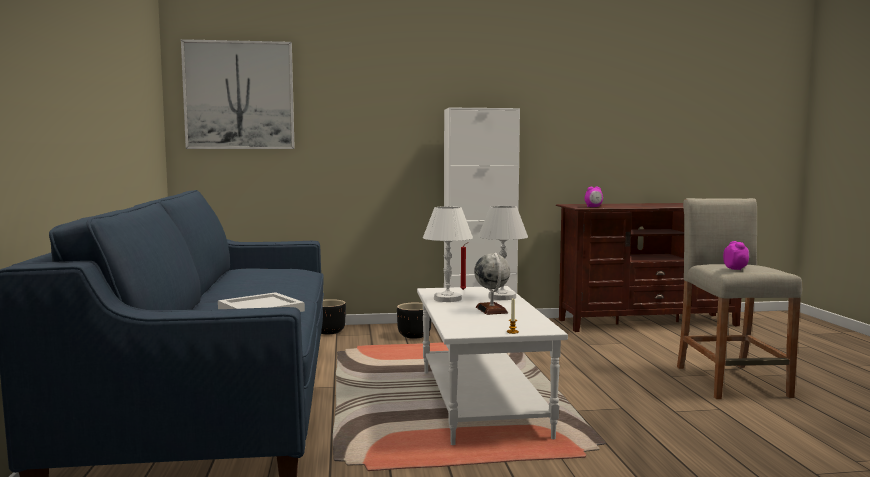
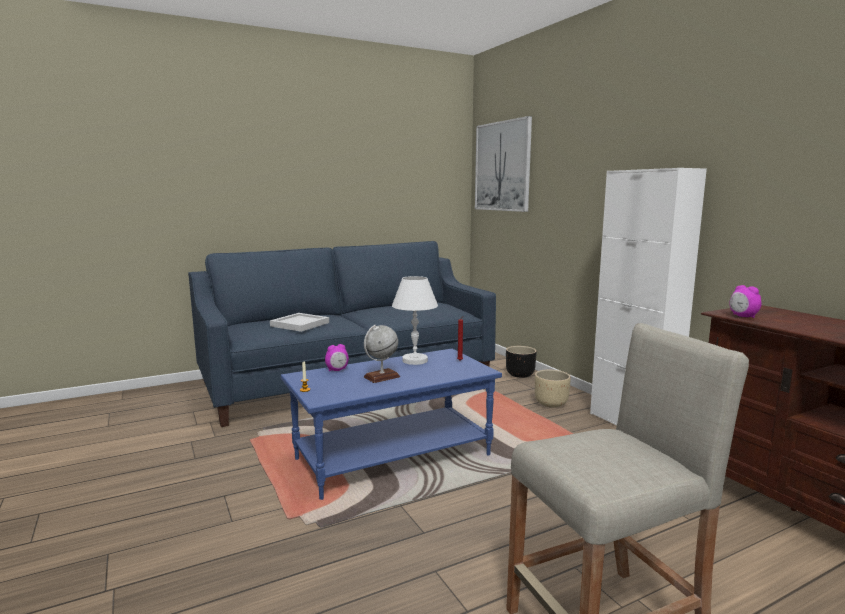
camera: 70 degrees right, 5 degrees up
black planter [397,303,431,339] -> beige planter [535,370,571,408]
white coffee table [417,286,568,445] -> blue coffee table [281,349,502,500]
white table lamp [478,206,528,300] -> none
alarm clock [723,241,749,271] -> alarm clock moved to [325,344,349,371]

